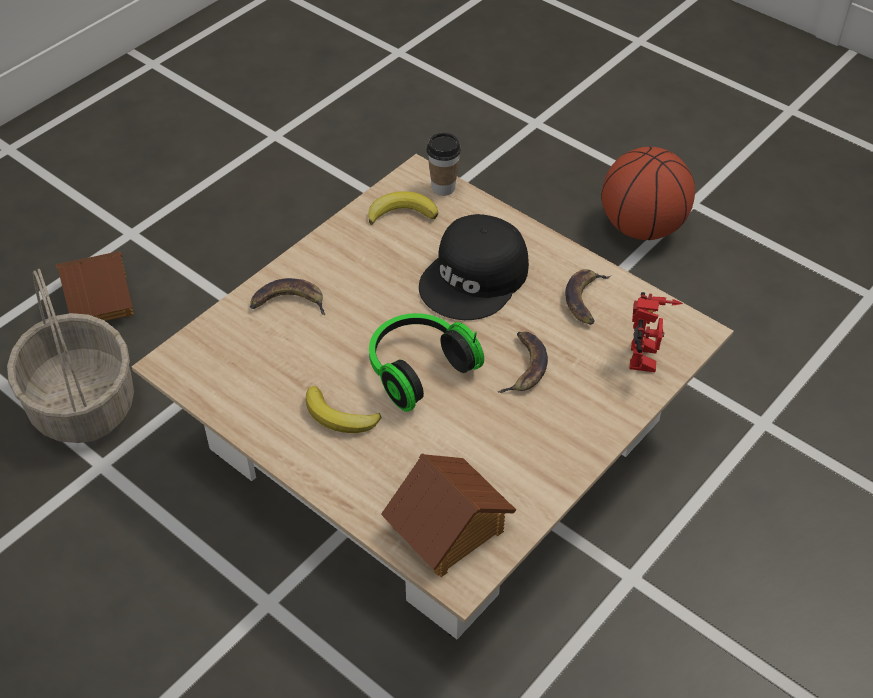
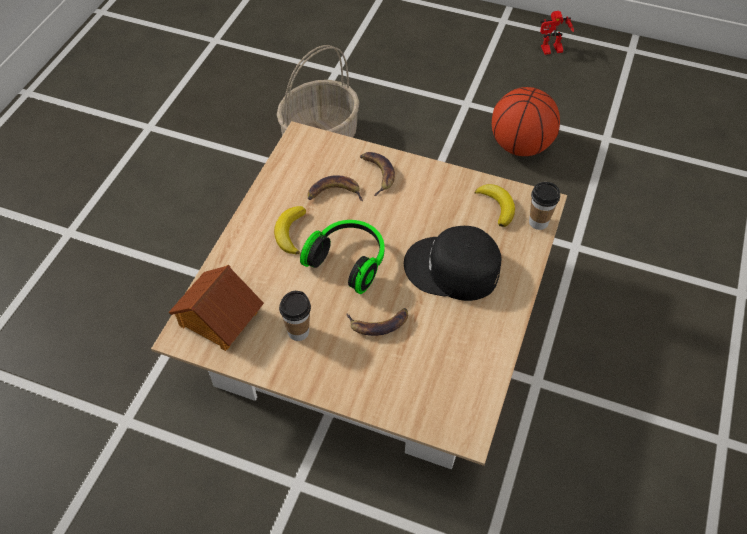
camera: 70 degrees right, 5 degrees up
toy house [56,251,134,321] -> none
banana [565,269,611,325] -> banana moved to [308,176,363,201]
basketball [601,147,695,240] -> basketball moved to [492,87,560,156]
toy robot [629,292,683,372] -> toy robot moved to [540,11,574,55]
none -> cup [279,291,311,341]

